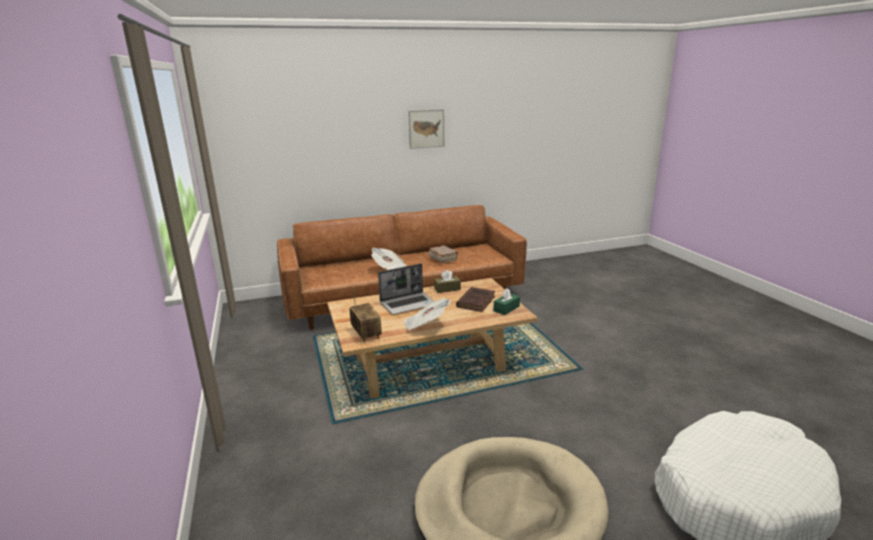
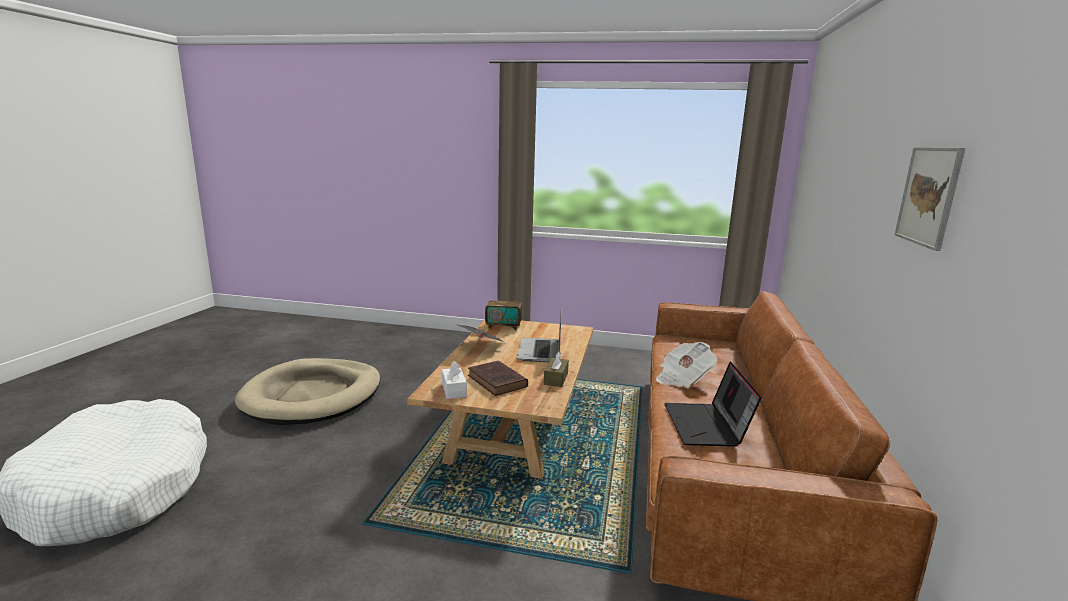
camera: 120 degrees right, 5 degrees down
brown book [428,245,458,263] -> laptop [664,362,762,447]
green tissue box [493,288,520,315] -> white tissue box [442,361,467,399]

